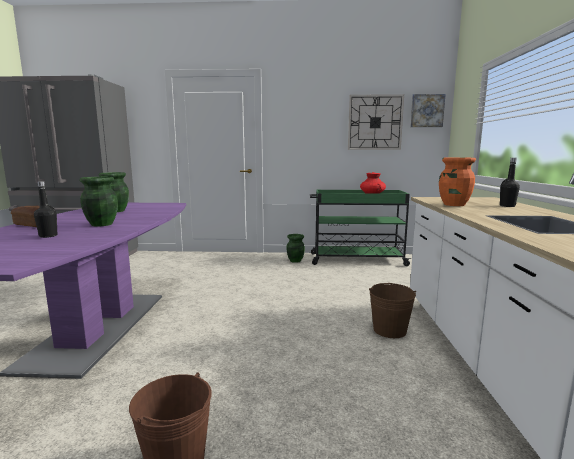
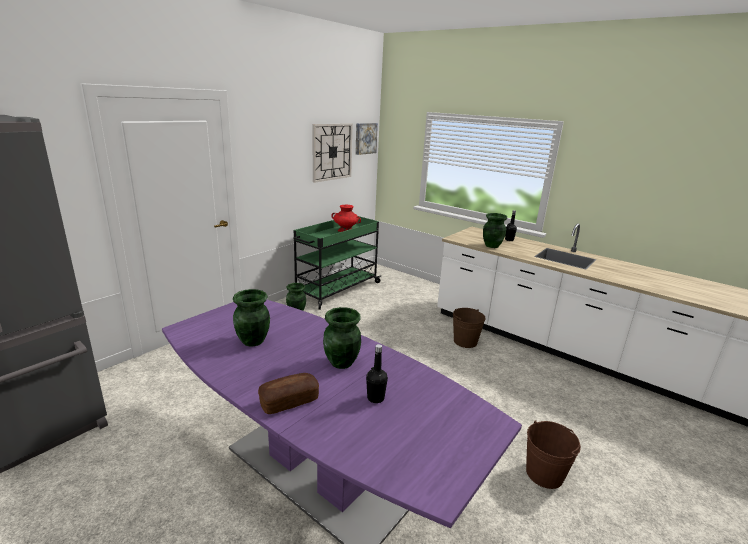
camera: 55 degrees left, 10 degrees up
orange vase [439,158,476,206] -> green vase [483,213,507,248]

